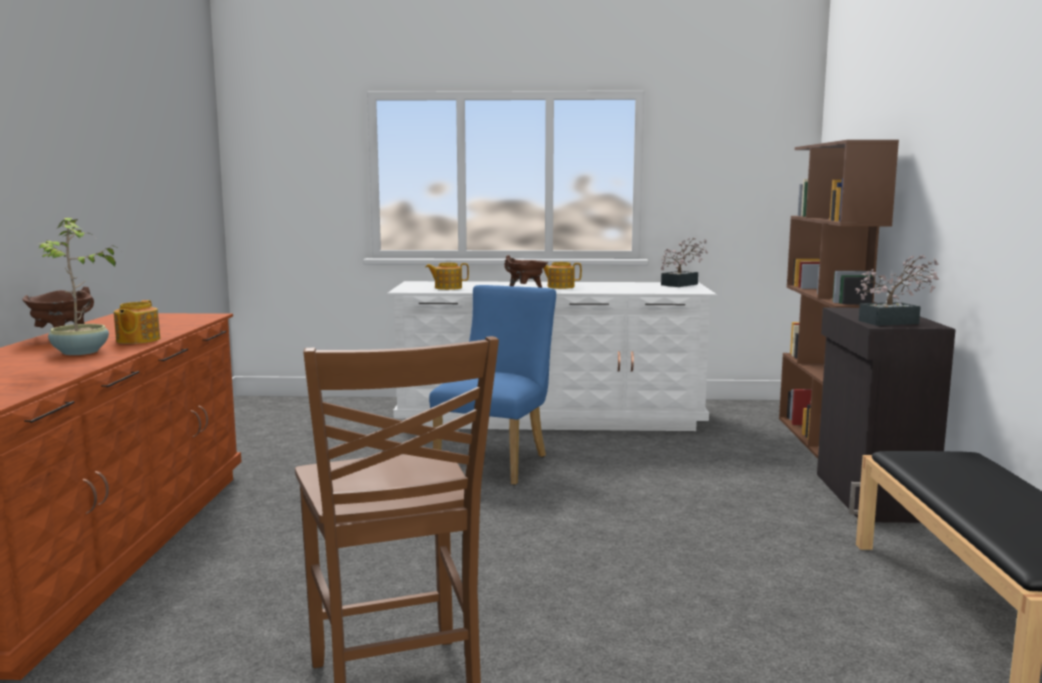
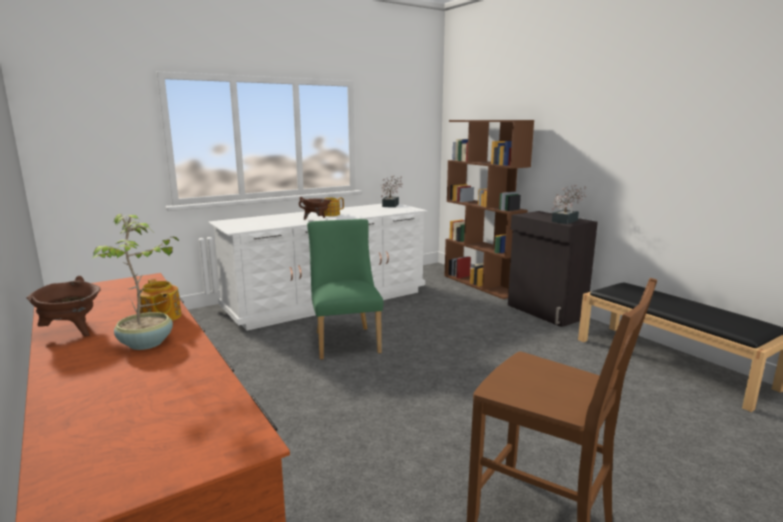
camera: 35 degrees left, 5 degrees up
teapot [426,263,469,290] -> none
blue chair [429,285,556,485] -> green chair [307,219,383,360]

